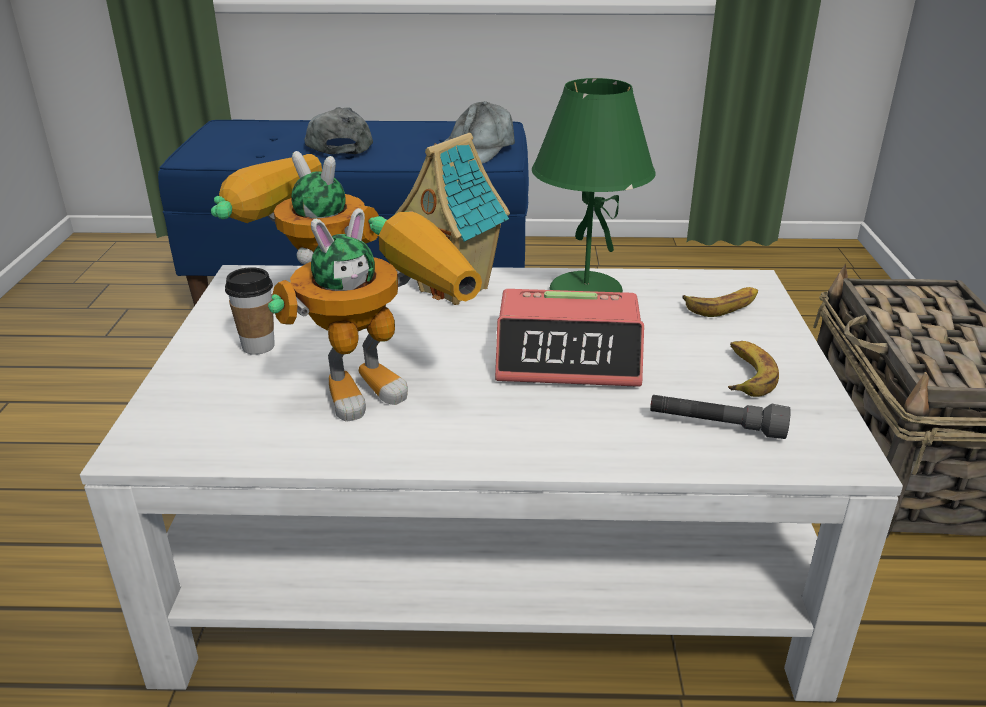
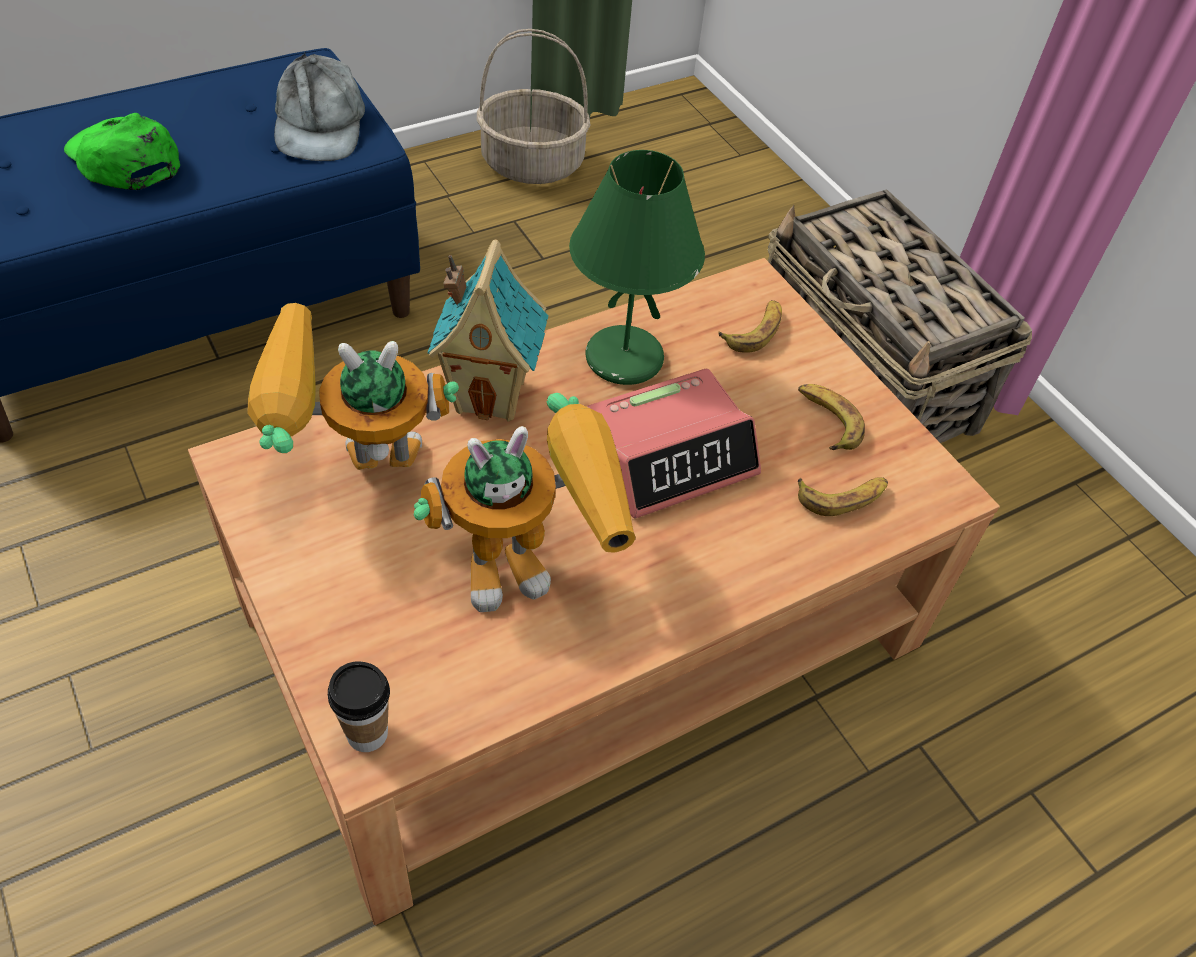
camera: 35 degrees left, 20 degrees up
white coffee table [80,265,903,702] -> brown coffee table [188,258,1000,925]
cup [225,267,275,355] -> cup moved to [328,661,390,752]
toy robot [268,208,482,422] -> toy robot turned 45 degrees clockwise [414,393,636,612]
grey cap [304,107,373,154] -> green cap [64,113,180,190]
grey flashlight [650,395,791,439] -> banana [798,477,888,516]
none -> basket [477,29,590,184]

